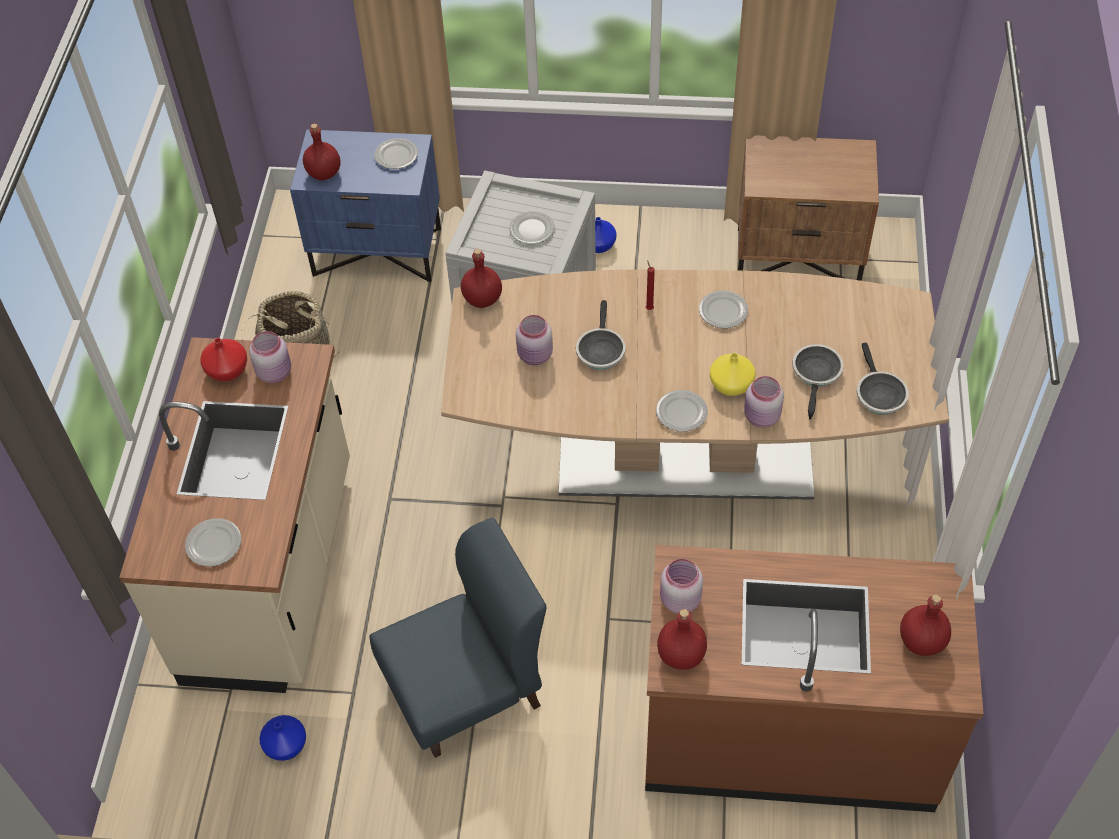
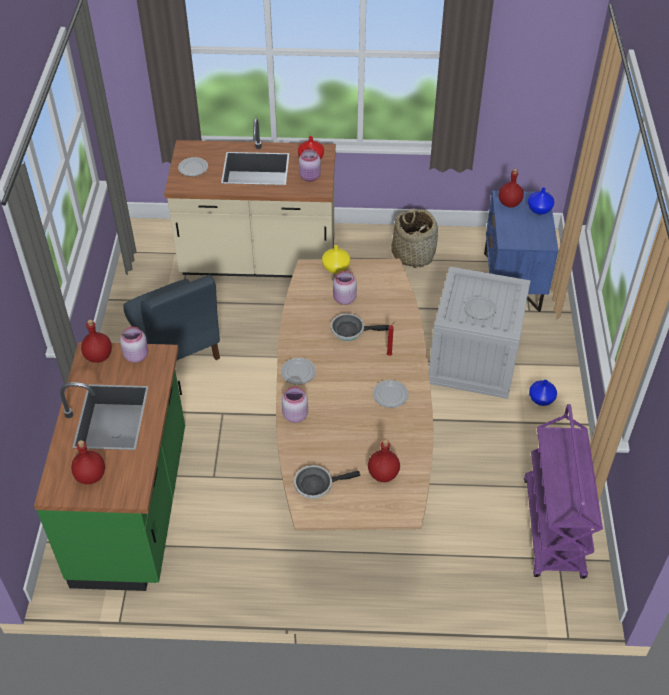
camera: 85 degrees right, 5 degrees down
blue vase [259,715,306,761] -> blue vase moved to [528,187,554,215]
plate [374,138,418,169] -> none
red bottle [461,249,502,308] -> red bottle moved to [368,439,400,482]
brown counter [645,545,984,812] -> green counter [34,342,185,591]
yellow vase [710,353,755,396] -> yellow vase moved to [322,245,350,274]
brown nightstand [738,135,879,281] -> purple cart [524,404,603,579]
frying pan [793,344,844,420] -> none

